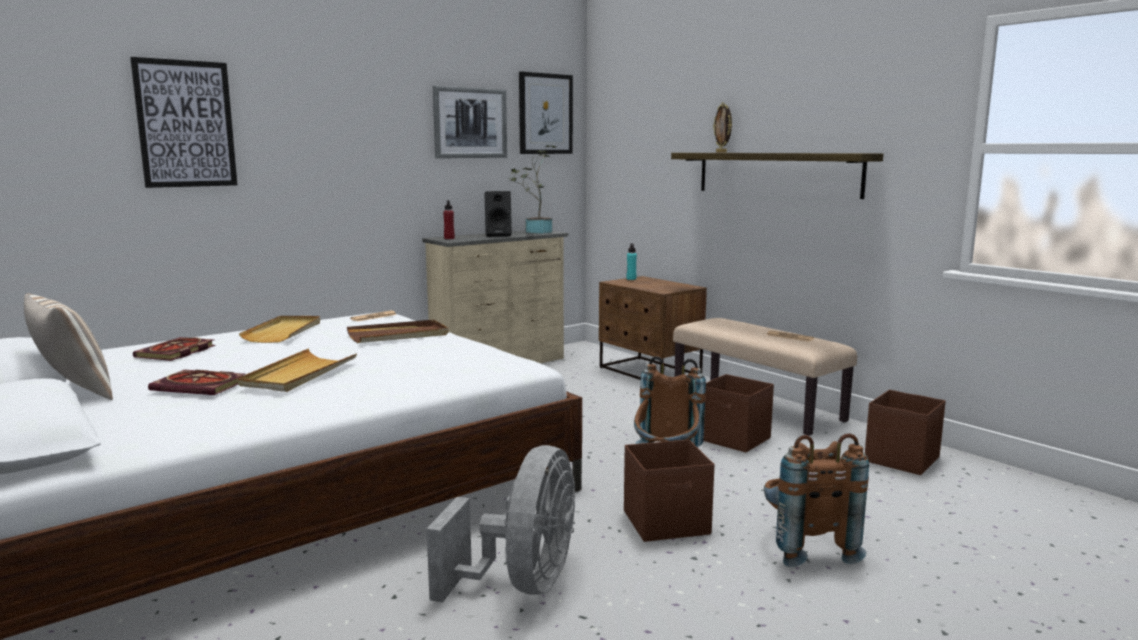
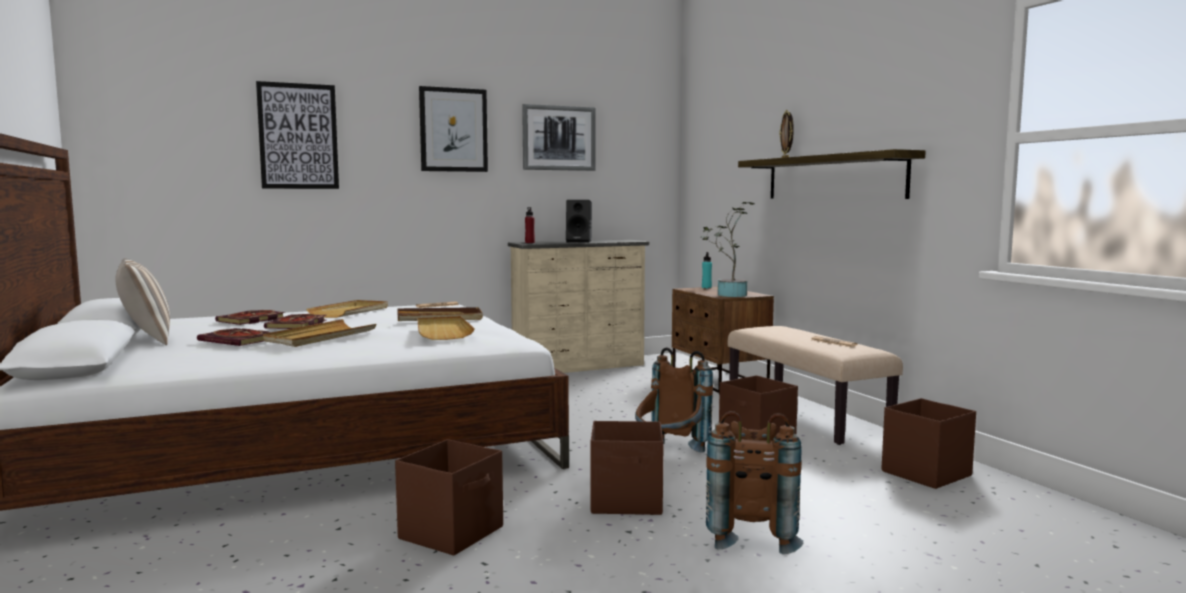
camera: 15 degrees right, 5 degrees down
grey fan [426,445,575,602] -> brown storage box [395,439,503,555]
potted plant [508,145,556,233] -> potted plant moved to [700,202,755,297]
picture [519,72,573,154] -> picture moved to [419,86,488,172]
none -> book [264,314,327,329]
none -> beige tray [418,316,475,340]

